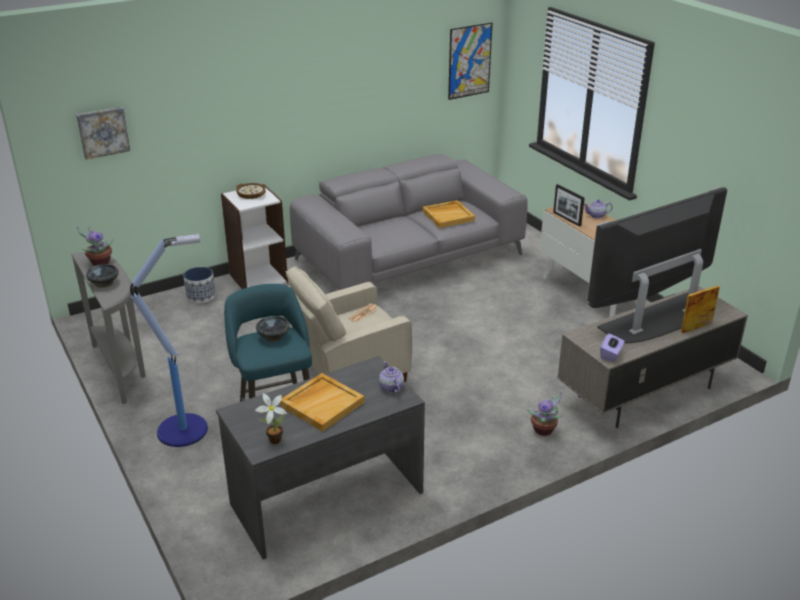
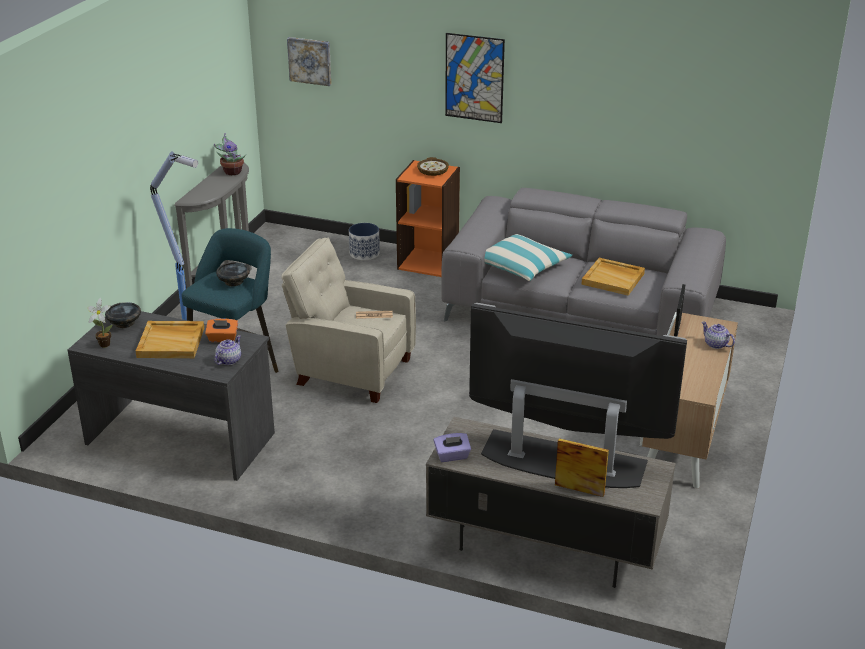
camera: 50 degrees right, 0 degrees up
black bowl [86,264,119,288] -> black bowl moved to [105,302,141,328]
white bookcase [221,184,288,289] -> orange bookcase [396,160,460,277]
picture [448,22,493,100] -> picture moved to [445,33,505,123]
potted plant [527,391,562,436] -> none
none -> orange tissue box [205,318,238,342]
none -> pillow [484,234,572,281]

